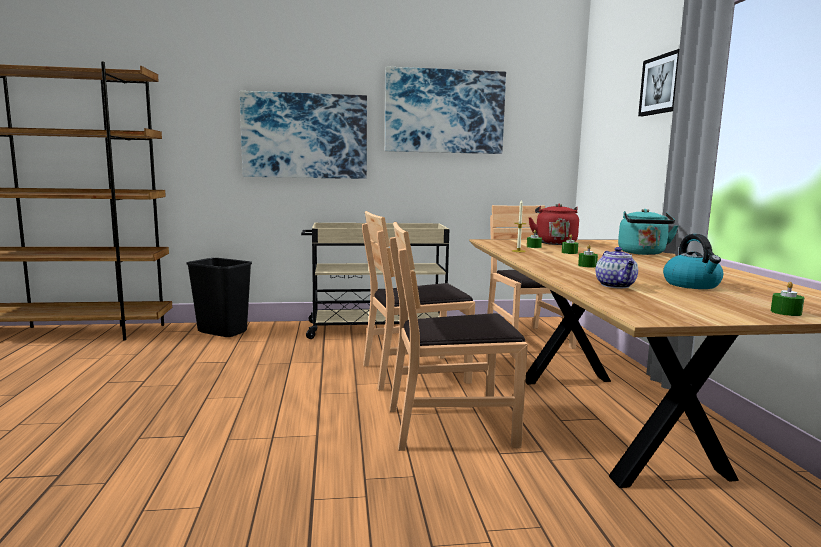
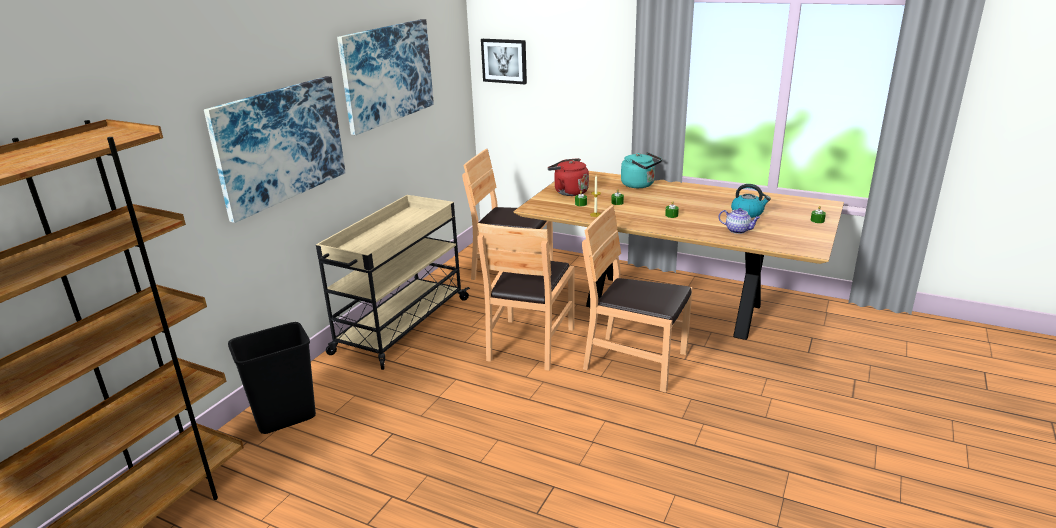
camera: 55 degrees left, 15 degrees up
brown chair [389,222,528,451] -> brown chair turned 90 degrees clockwise [582,205,693,393]
picture [638,49,679,116] -> picture moved to [481,39,527,84]

